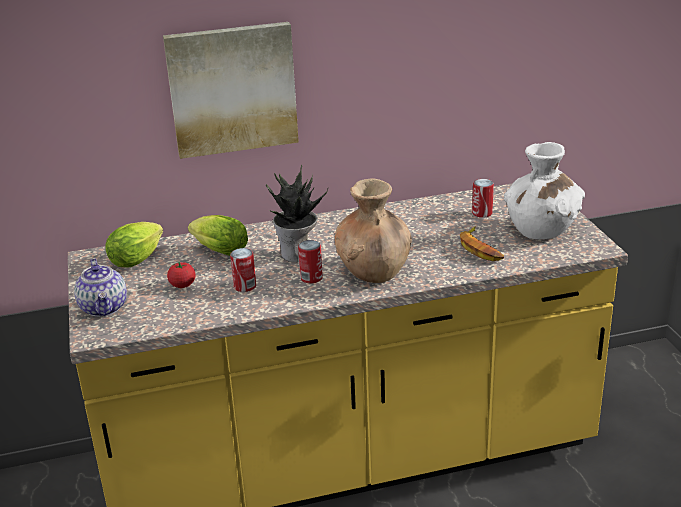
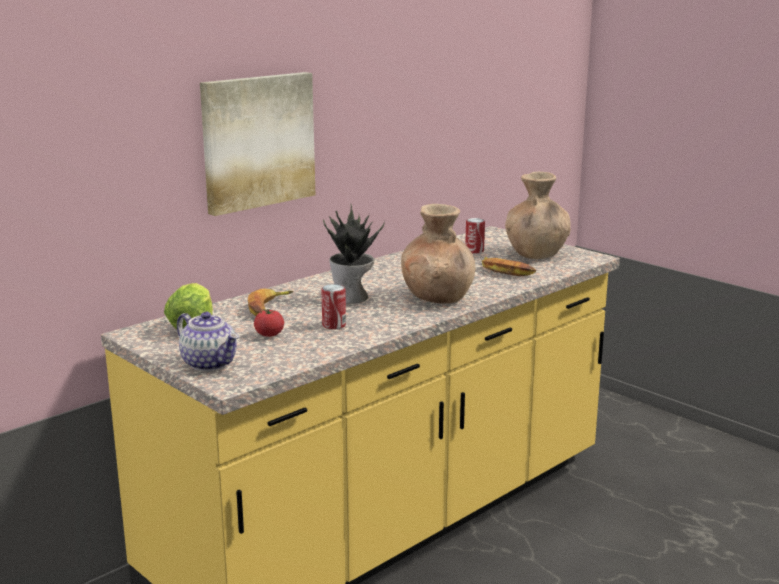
camera: 30 degrees left, 10 degrees down
lettuce [188,215,248,256] -> banana [248,289,294,316]
can [298,240,323,283] -> none
white vase [504,142,585,239] -> brown vase [505,172,571,259]

